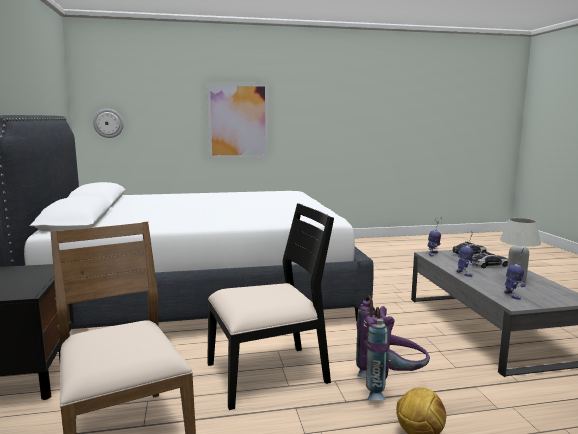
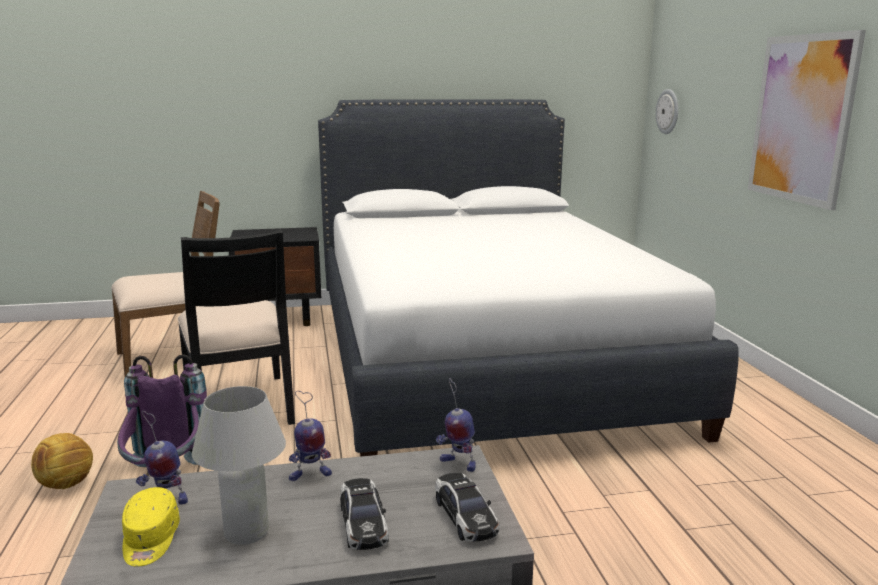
camera: 90 degrees right, 5 degrees up
none -> yellow cap [122,487,180,567]

